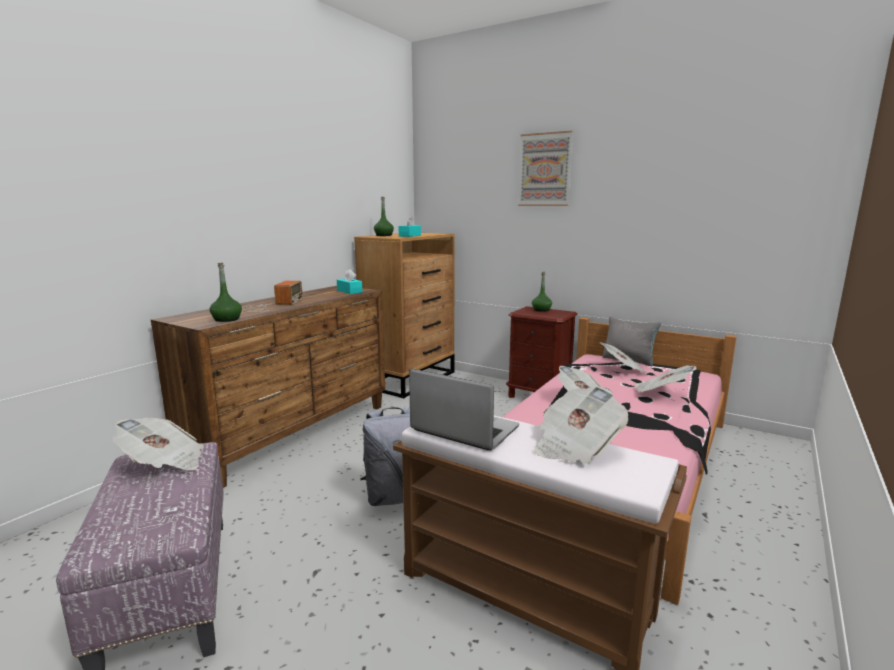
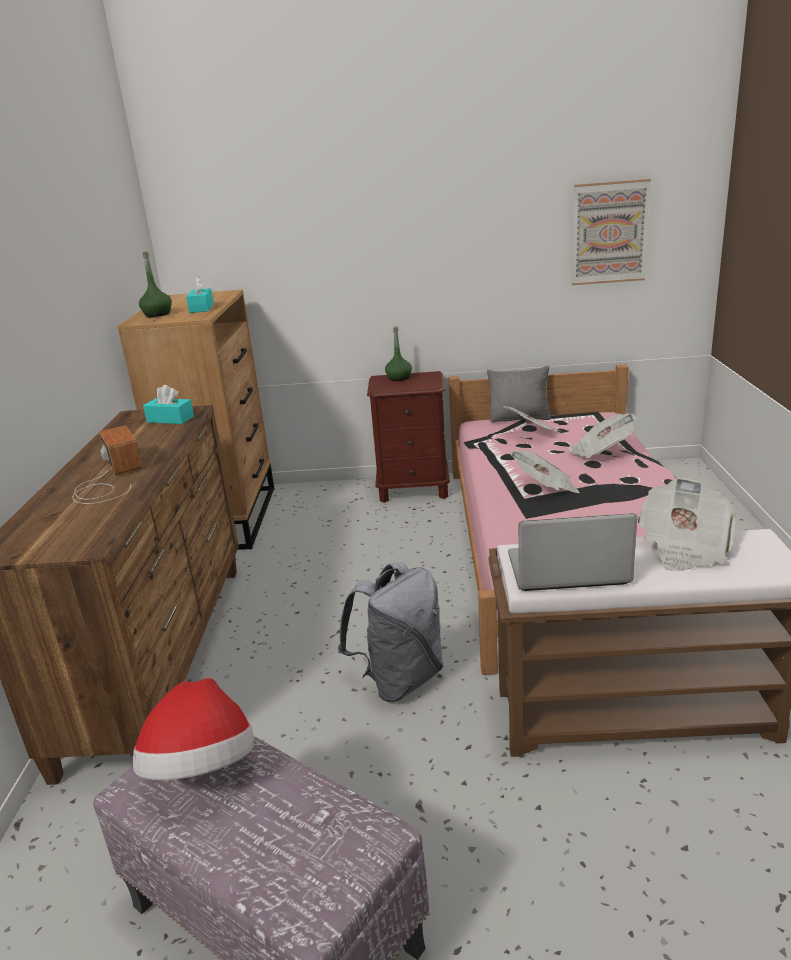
camera: 30 degrees left, 10 degrees up
newspaper [112,418,204,470] -> hat [133,678,254,780]
green bottle [209,263,242,322] -> none
picture [518,130,573,206] -> picture moved to [572,179,651,285]

